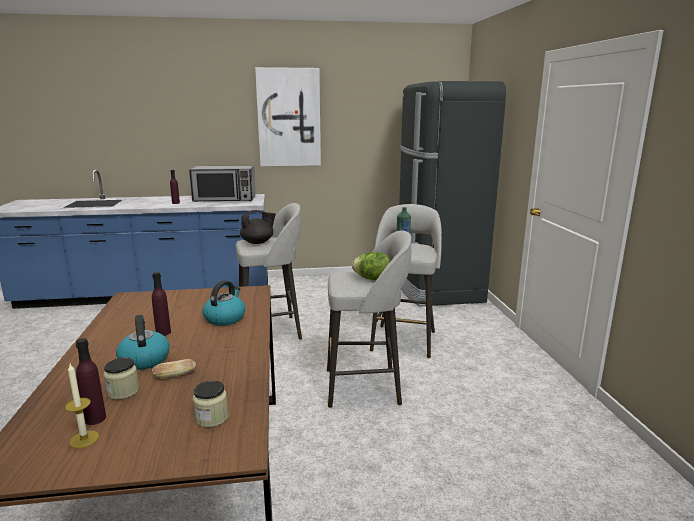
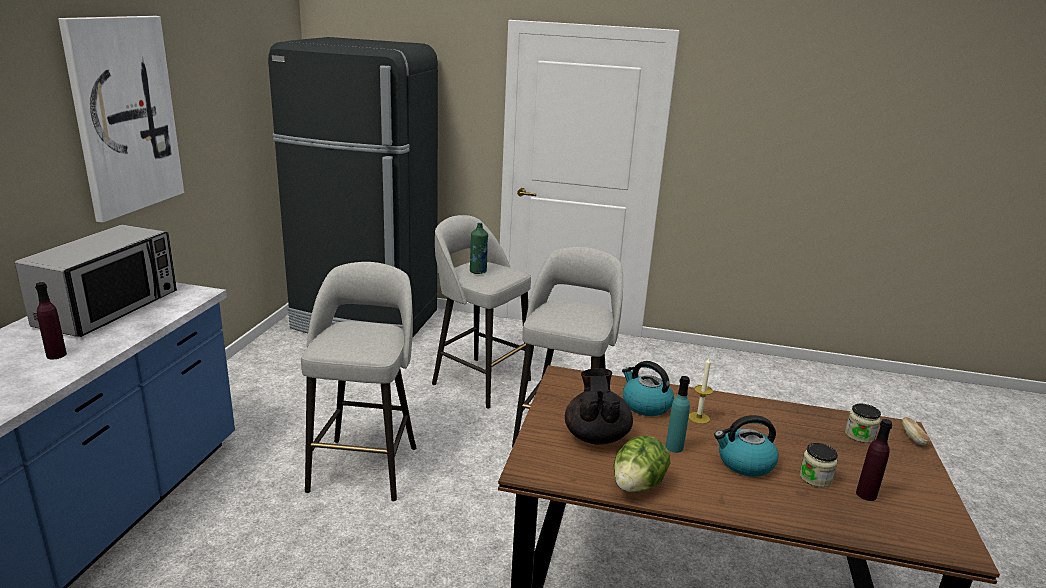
camera: 70 degrees left, 5 degrees up
candle [65,364,99,448] -> candle moved to [689,358,713,424]
purple bottle [152,272,171,336] -> turquoise bottle [666,376,690,453]
bread [152,359,196,378] -> bread moved to [902,417,930,445]
black teapot [240,210,276,244] -> black teapot moved to [565,368,633,445]
lettuce [352,252,390,280] -> lettuce moved to [614,435,670,492]

